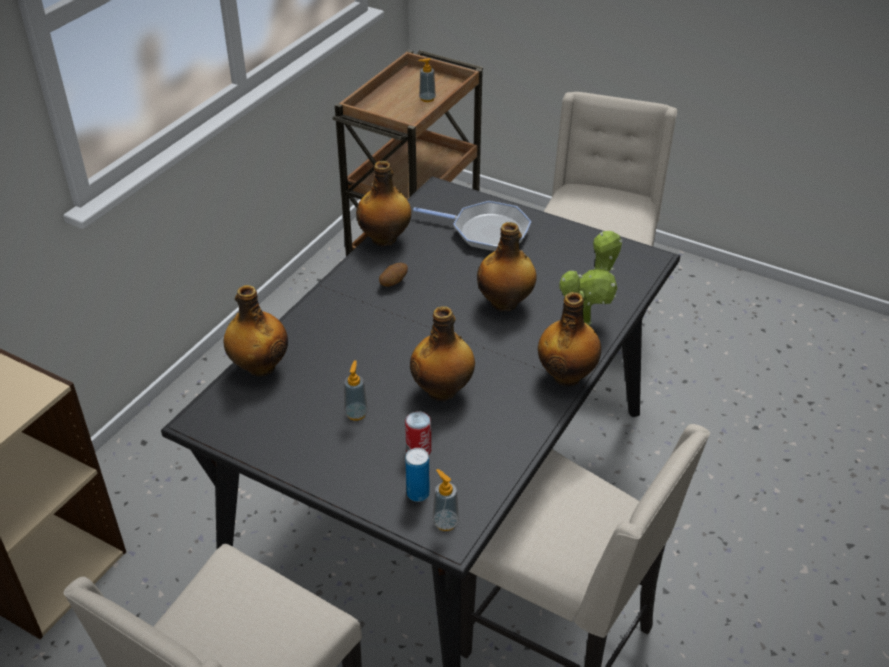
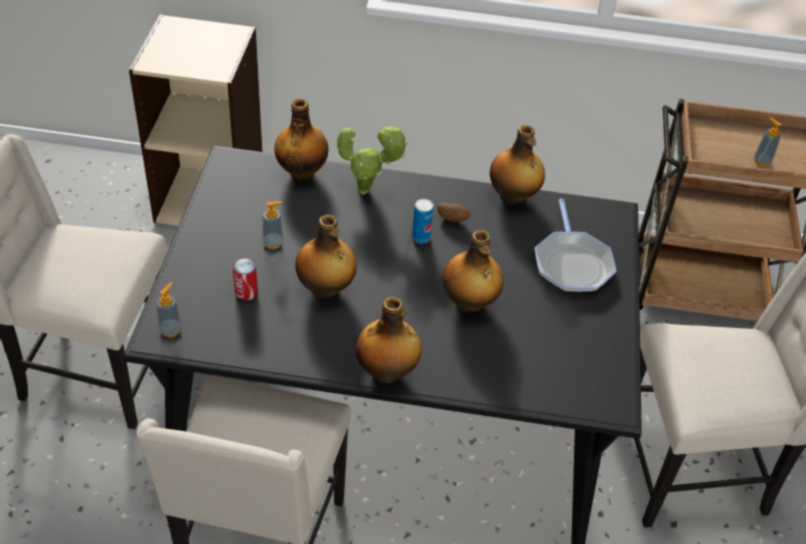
camera: 65 degrees right, 5 degrees up
can [405,448,430,502] -> can moved to [412,199,433,243]
potted plant [559,231,622,325] -> potted plant moved to [337,124,408,195]

